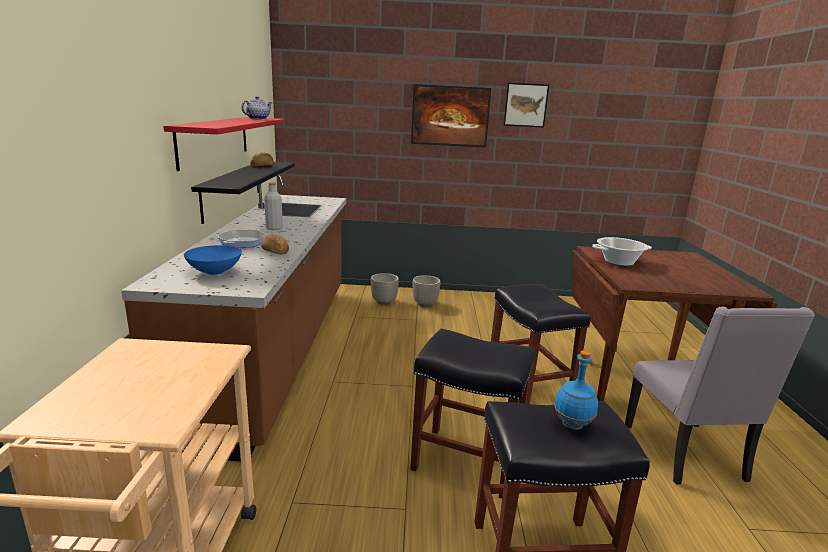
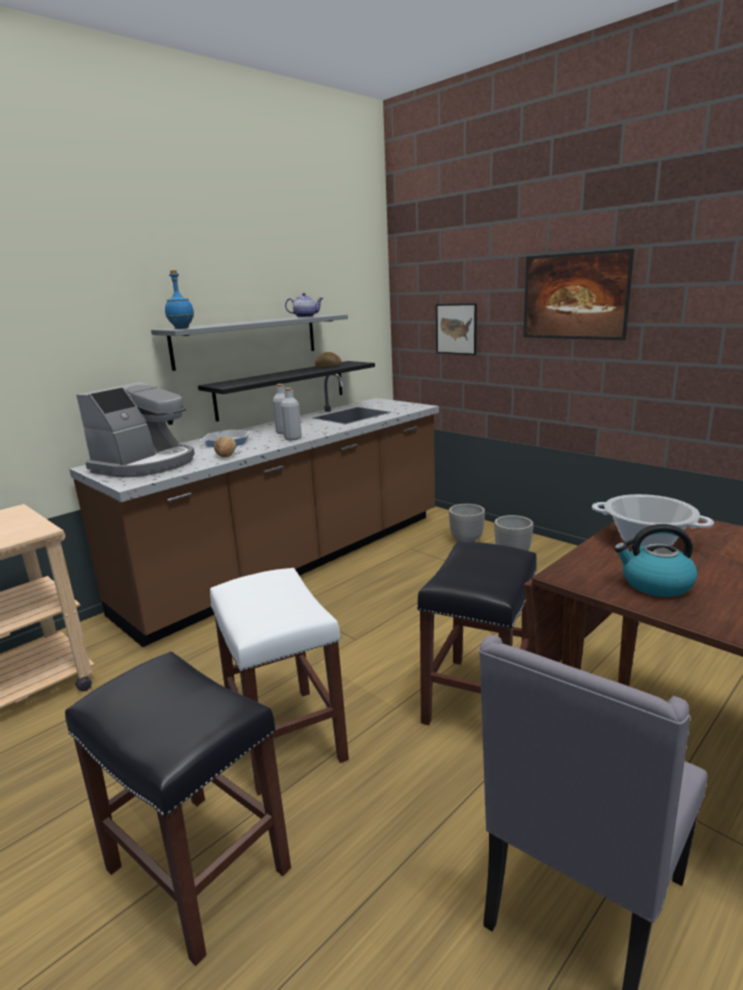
camera: 45 degrees right, 0 degrees up
red shelf [163,117,285,171] -> grey shelf [151,314,348,371]
blue bowl [184,245,242,275] -> coffee machine [76,382,195,477]
black stool [410,329,535,498] -> white stool [210,568,349,795]
picture [504,83,549,128] -> picture moved to [436,303,477,355]
blue bottle [554,350,598,430] -> blue bottle moved to [165,270,194,329]
none -> grey bottle [281,388,302,441]
none -> kettle [614,524,698,597]

